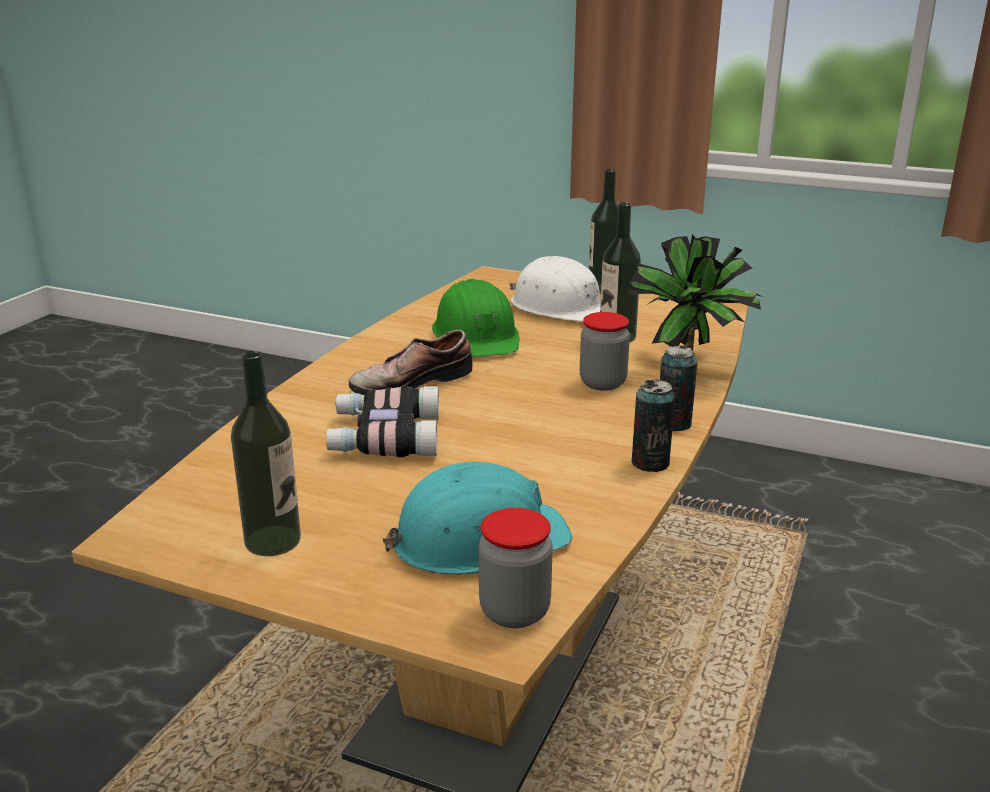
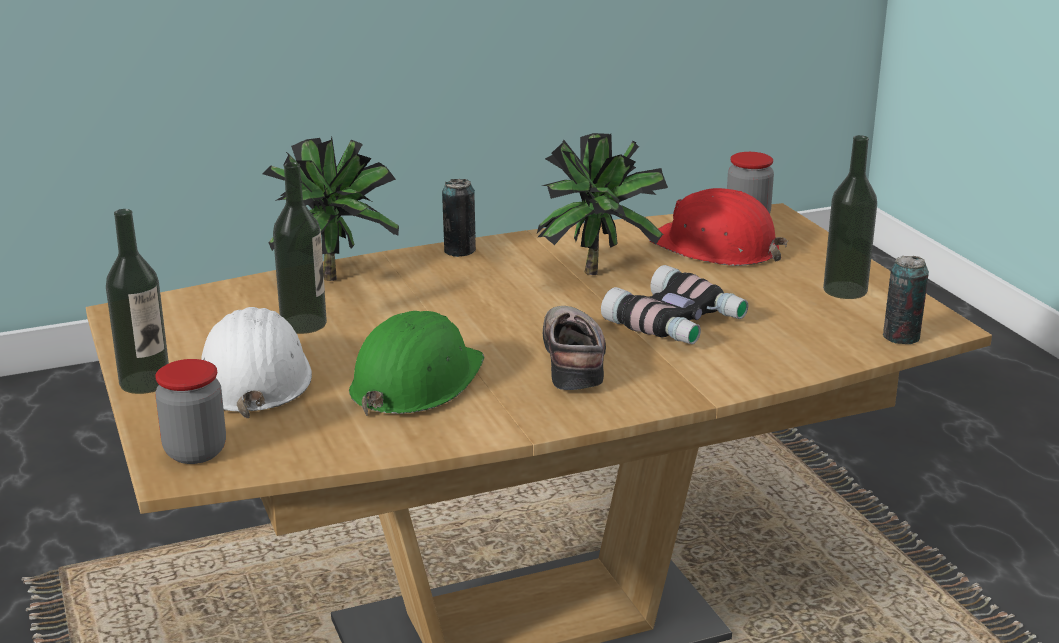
camera: 135 degrees left, 0 degrees up
shoe [349,330,472,395] -> shoe turned 105 degrees counterclockwise [543,306,606,390]
turquoise hard hat [382,462,572,575] -> red hard hat [649,188,788,266]
jar [580,312,630,391] -> jar moved to [155,359,226,464]
can [631,379,675,472] -> can moved to [883,256,929,344]
none -> potted plant [537,133,668,275]

